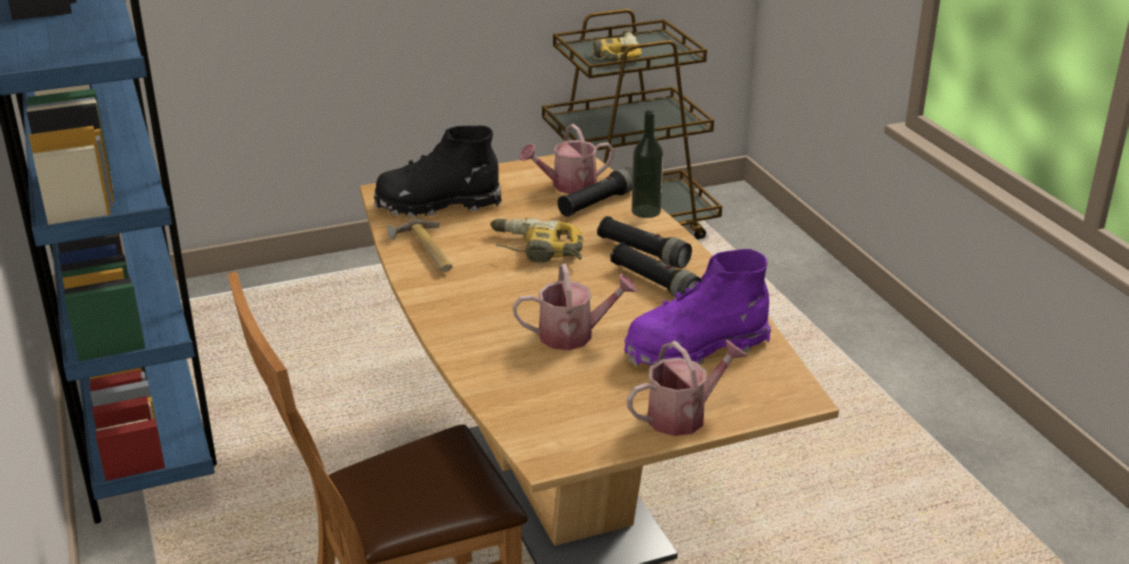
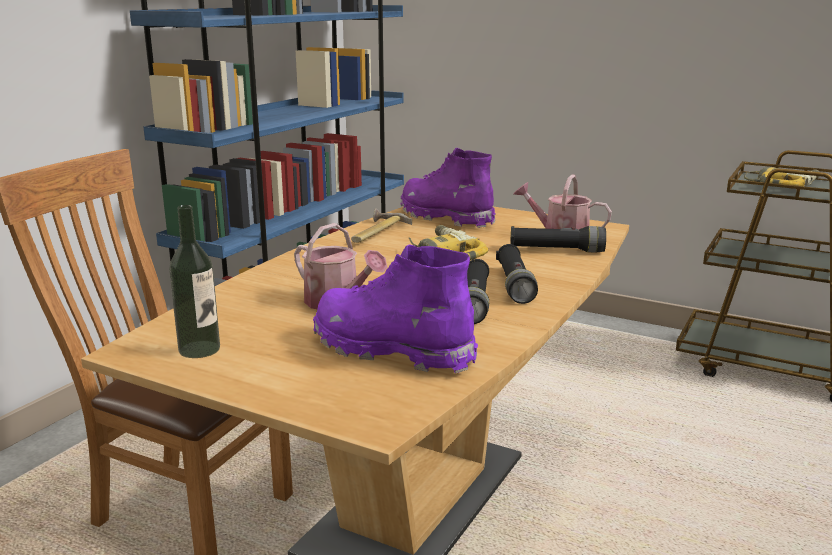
camera: 50 degrees right, 10 degrees down
black boot [374,126,502,218] -> purple boot [401,148,496,228]
watering can [627,340,747,436] -> none
bottle [632,110,663,218] -> bottle moved to [169,205,220,358]

